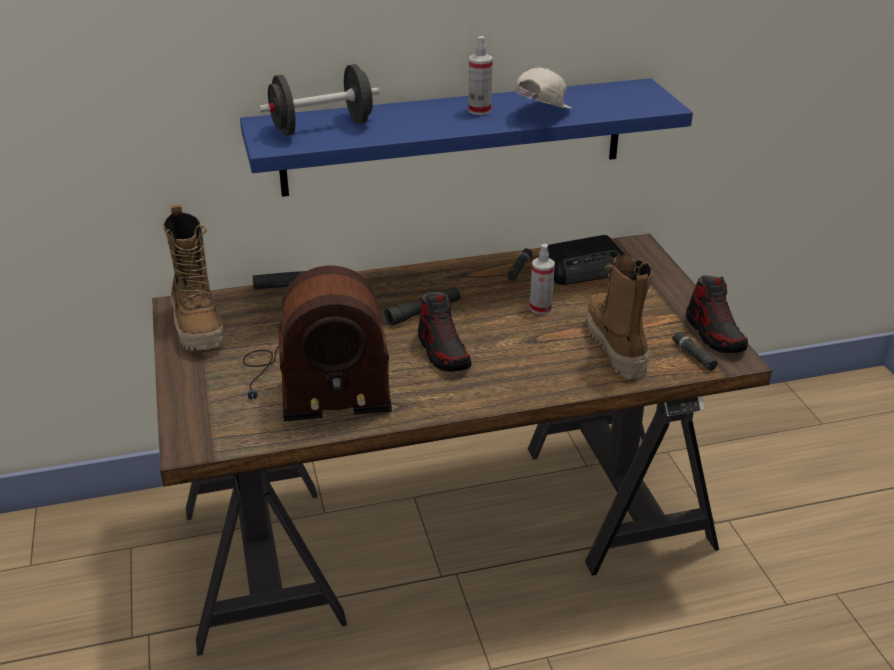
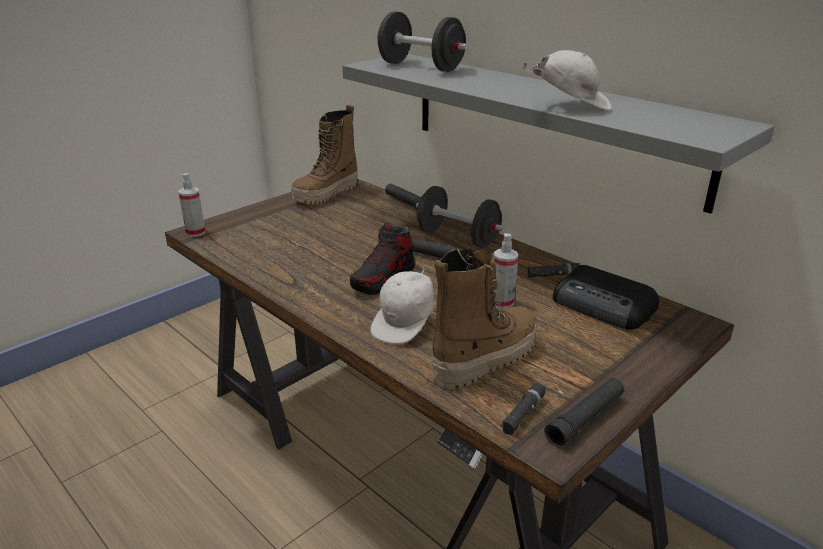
camera: 60 degrees right, 5 degrees down
blue shelf [240,78,693,197] -> grey shelf [342,54,775,214]
radio [243,266,392,421] -> none
spray bottle [468,36,493,115] -> spray bottle moved to [178,173,205,237]
shoe [686,275,748,353] -> black flashlight [544,378,625,448]
none -> white cap [370,267,434,344]
none -> black dumbbell [416,186,505,249]

